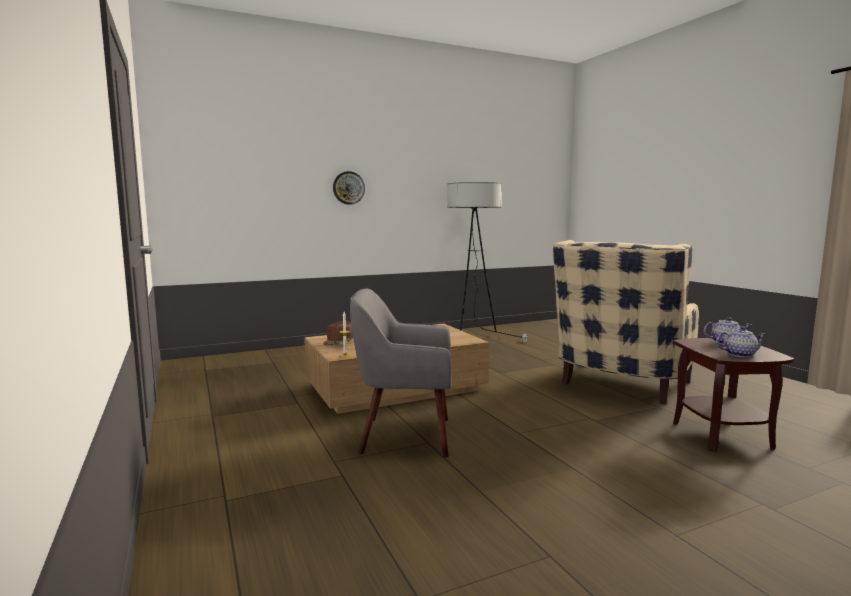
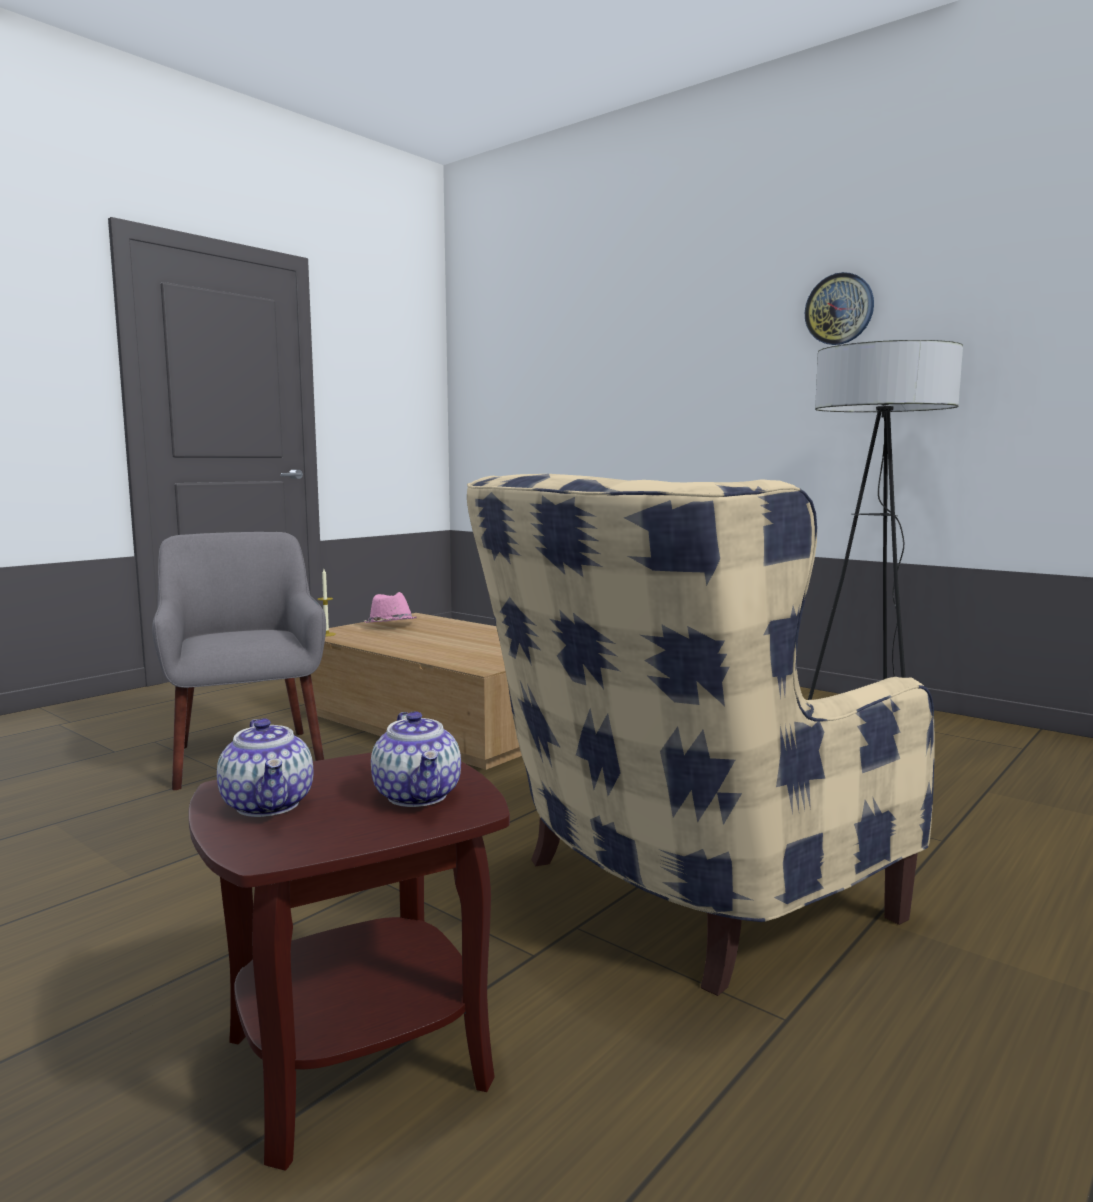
camera: 65 degrees right, 0 degrees up
brown hat [323,321,353,346] -> pink hat [364,592,417,623]
wall clock [333,171,365,205] -> wall clock moved to [805,272,874,345]
beige armchair [553,240,699,404] -> beige armchair turned 45 degrees counterclockwise [467,474,934,996]

